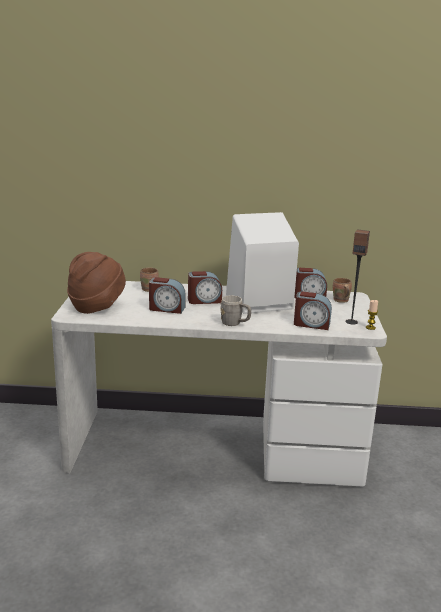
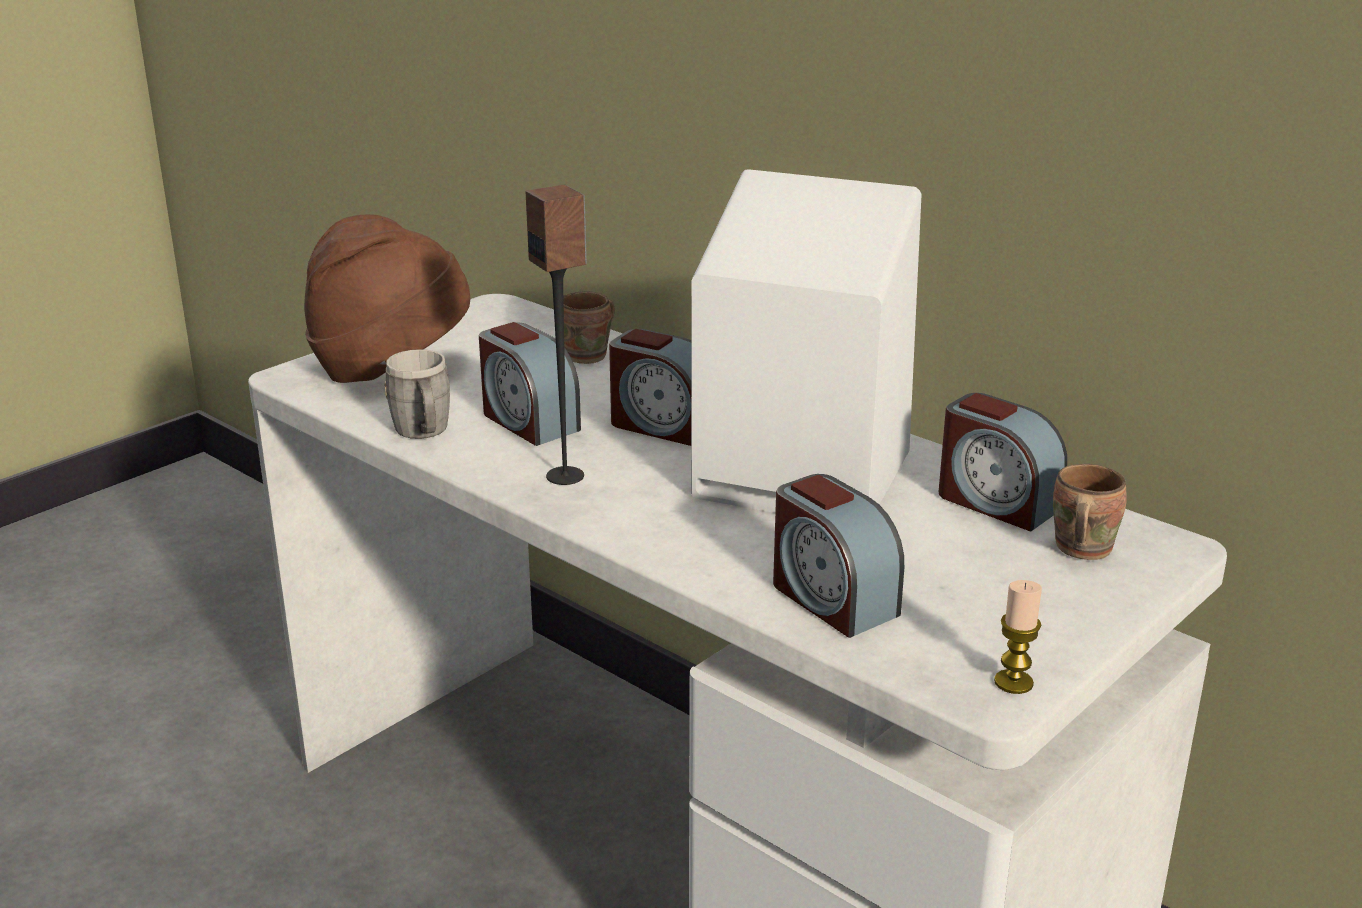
camera: 40 degrees right, 5 degrees up
grey mug [220,295,251,326] -> grey mug moved to [384,349,450,439]
speaker [346,230,370,325] -> speaker moved to [526,185,587,485]

